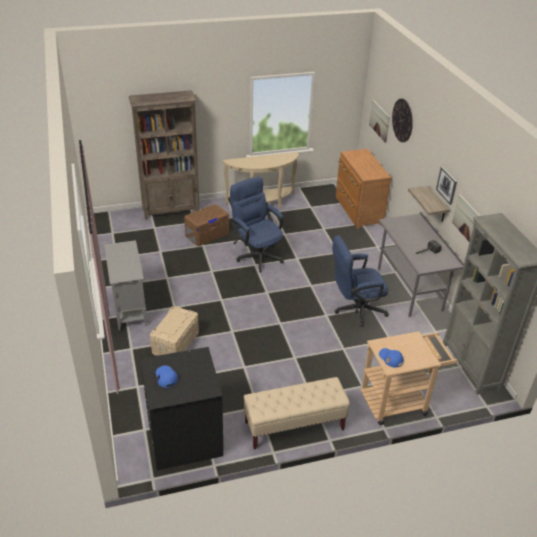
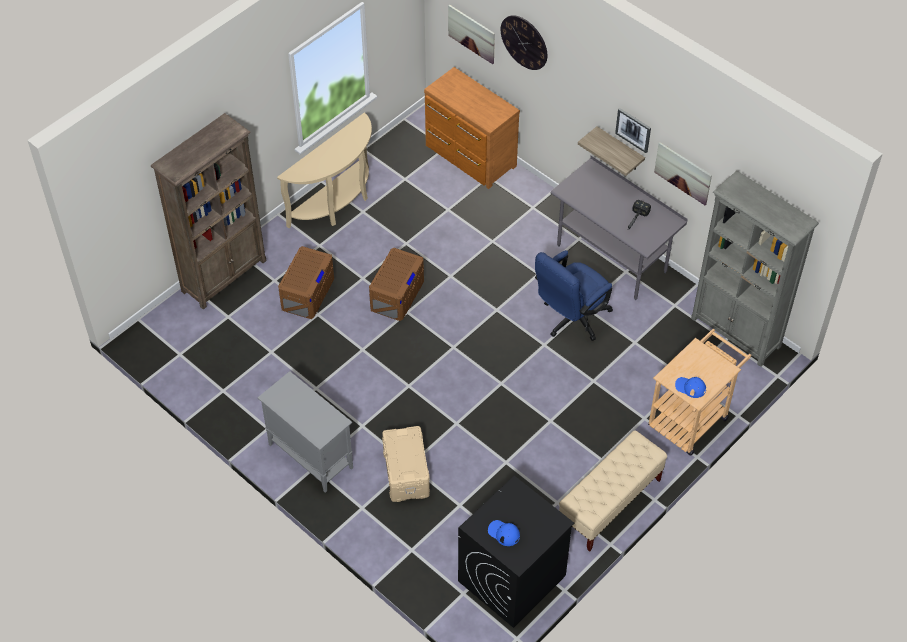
camera: 30 degrees left, 15 degrees up
blue office chair [230,176,284,272] -> brown storage box [369,248,424,321]

